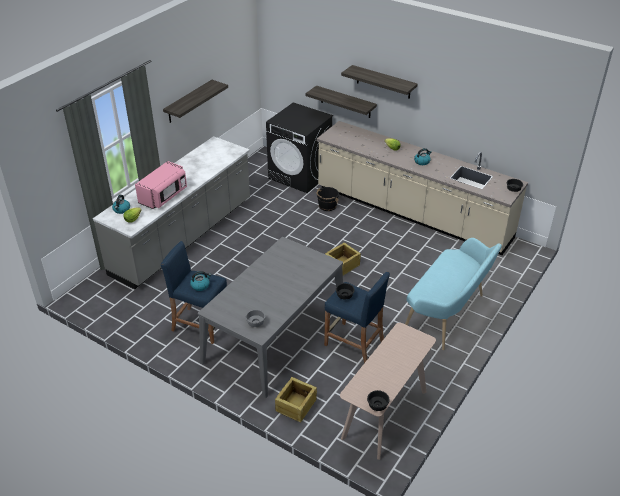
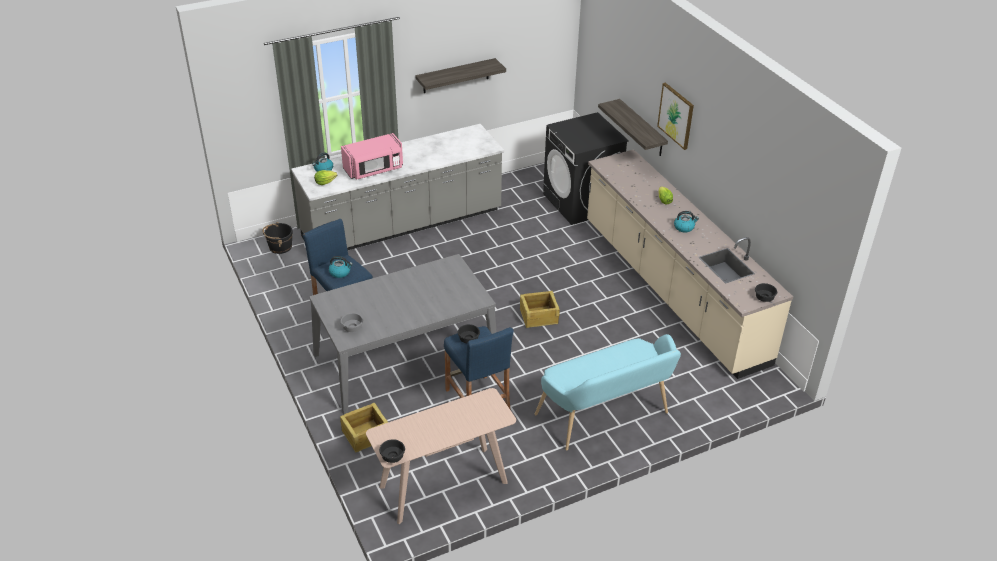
camera: 30 degrees right, 0 degrees up
black bucket [316,187,339,211] -> black bucket moved to [262,222,292,254]
shelf [341,65,417,99] -> picture [657,83,694,150]

